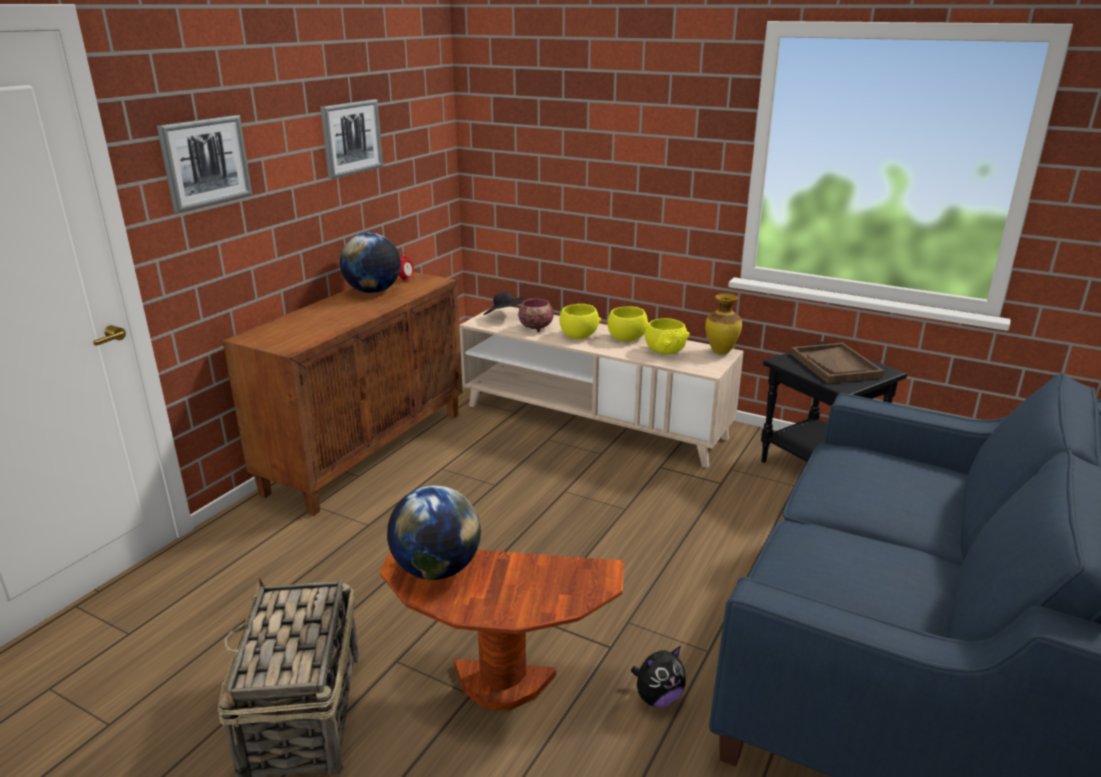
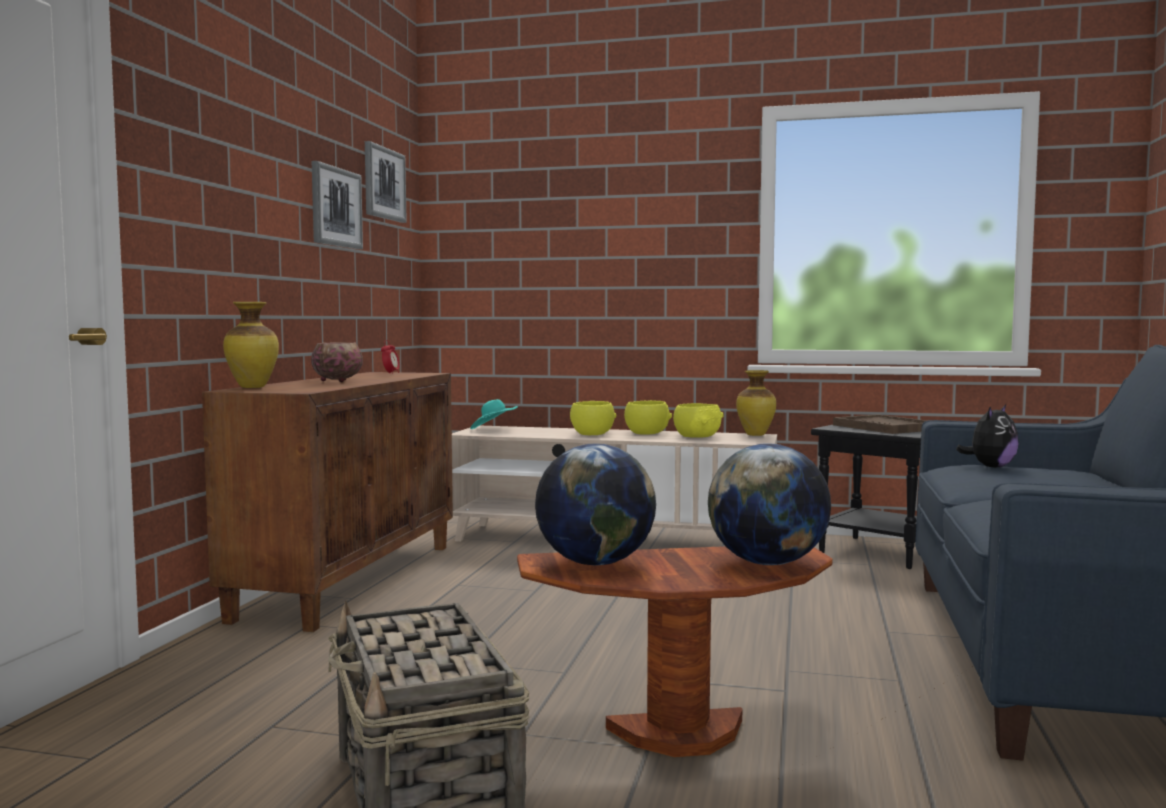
camera: 15 degrees left, 20 degrees down
picture [157,115,252,213] -> picture moved to [365,141,407,223]
globe [340,233,401,293] -> globe moved to [708,444,831,565]
black hat [483,292,524,315] -> turquoise hat [470,399,518,429]
bowl [518,299,554,332] -> bowl moved to [311,342,363,382]
plush toy [631,646,686,707] -> plush toy moved to [956,405,1019,468]
none -> vase [223,302,279,388]

